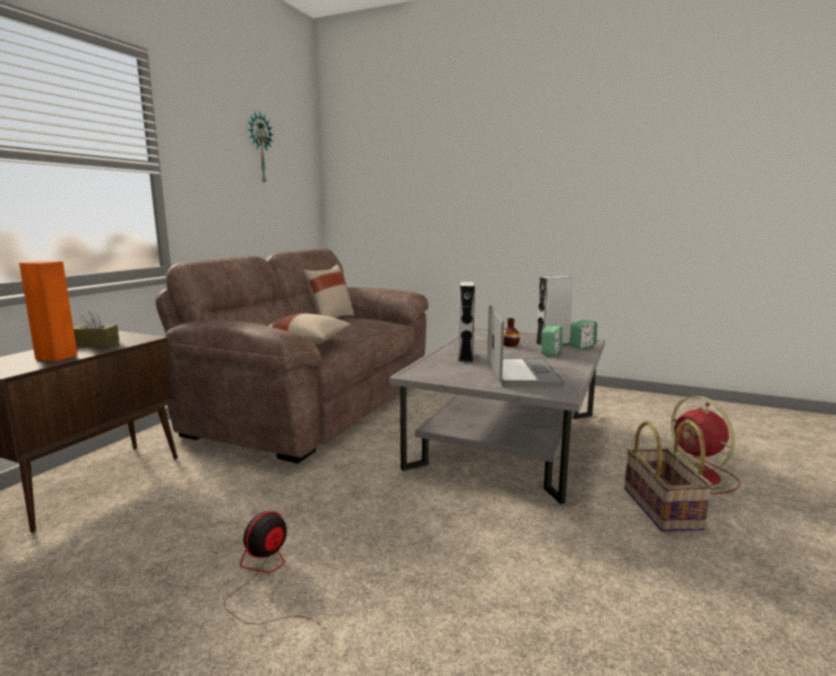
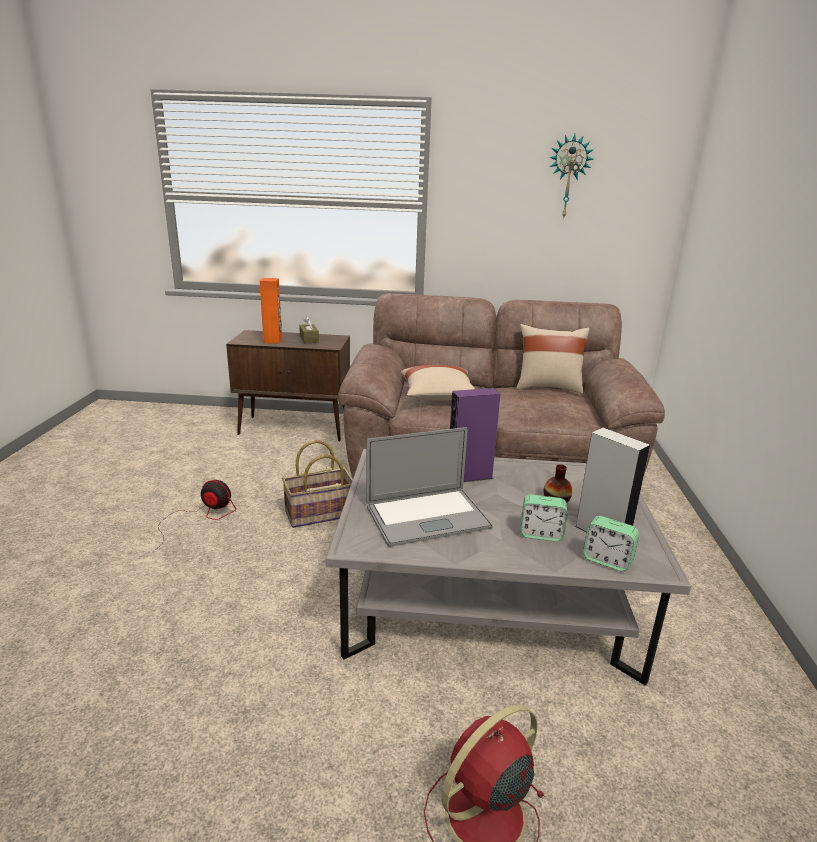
camera: 70 degrees right, 10 degrees up
grey speaker [458,281,475,362] -> purple speaker [450,388,501,482]
basket [624,420,713,532] -> basket moved to [282,440,353,528]

